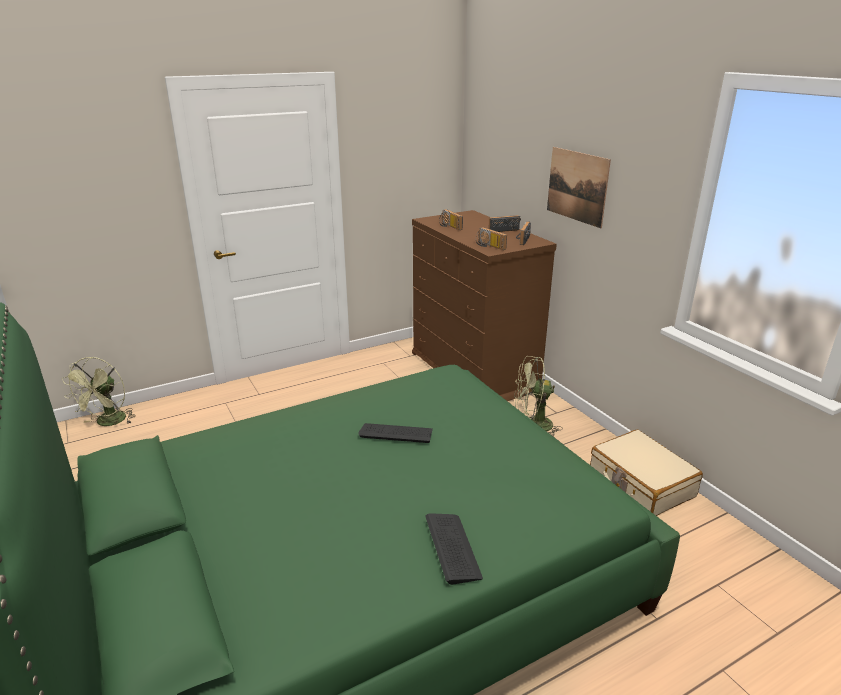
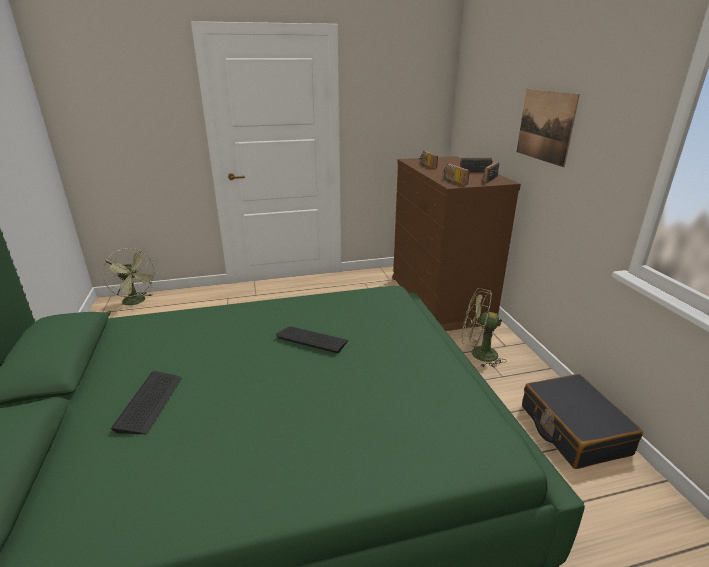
camera: 15 degrees right, 0 degrees up
green fan [62,357,136,426] -> green fan turned 75 degrees counterclockwise [103,248,157,310]
keyboard [425,513,483,585] -> keyboard moved to [111,371,182,434]
beige suitcase [590,430,703,516] -> black suitcase [522,374,643,469]

